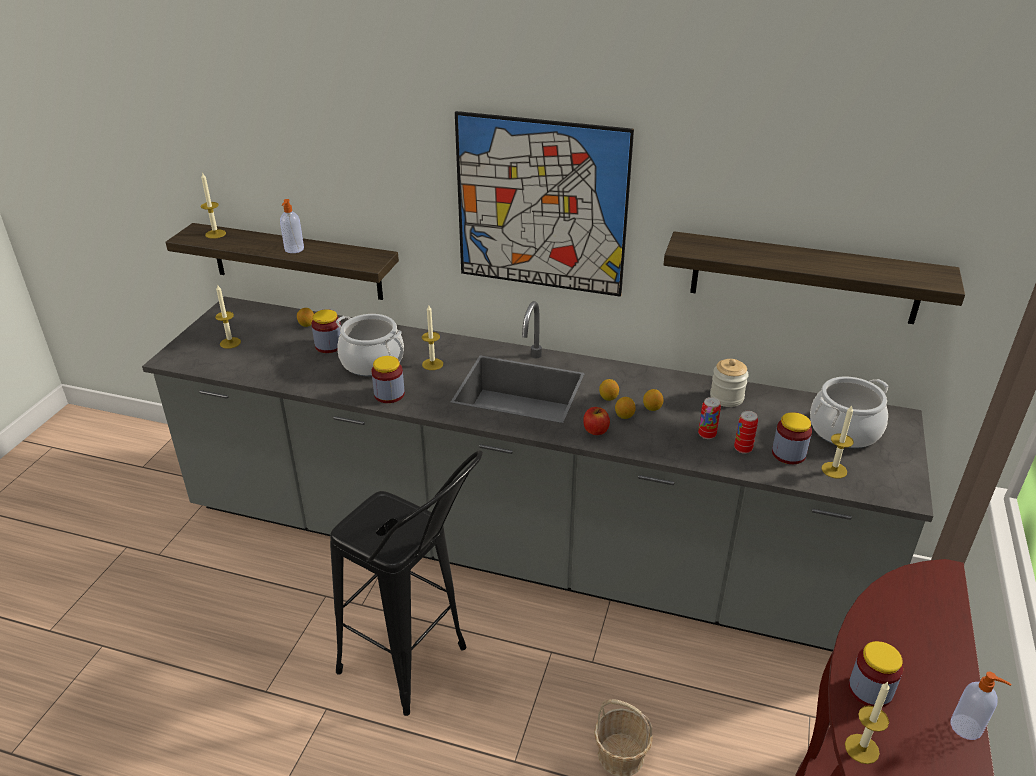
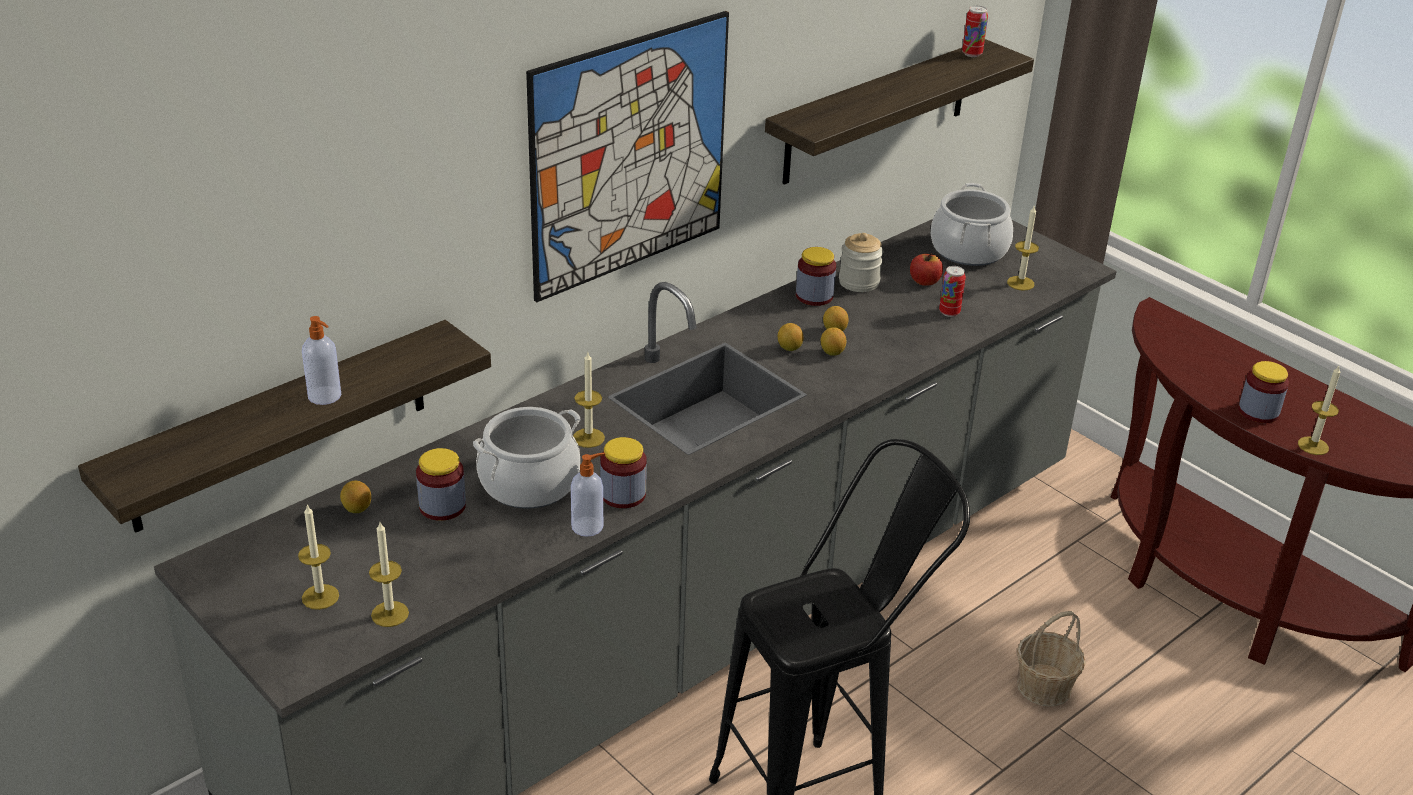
camera: 60 degrees left, 0 degrees up
candle [201,172,226,239] -> candle moved to [369,522,409,627]
apple [583,407,610,435] -> apple moved to [910,253,943,286]
can [698,397,721,439] -> can moved to [962,6,988,57]
jar [772,412,812,464] -> jar moved to [796,247,836,306]
soap dispenser [950,671,1011,740] -> soap dispenser moved to [571,453,605,537]

